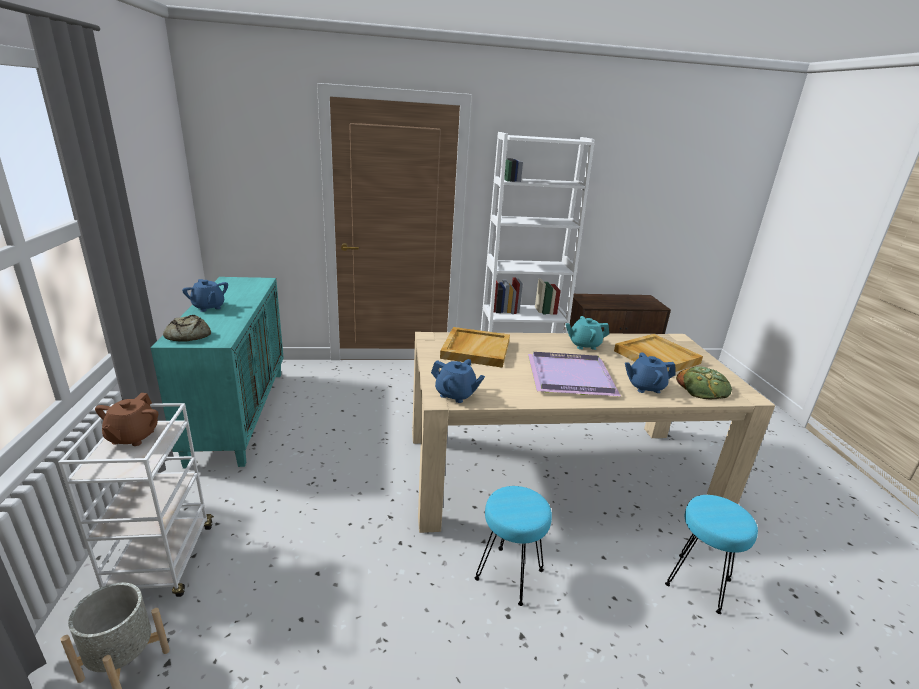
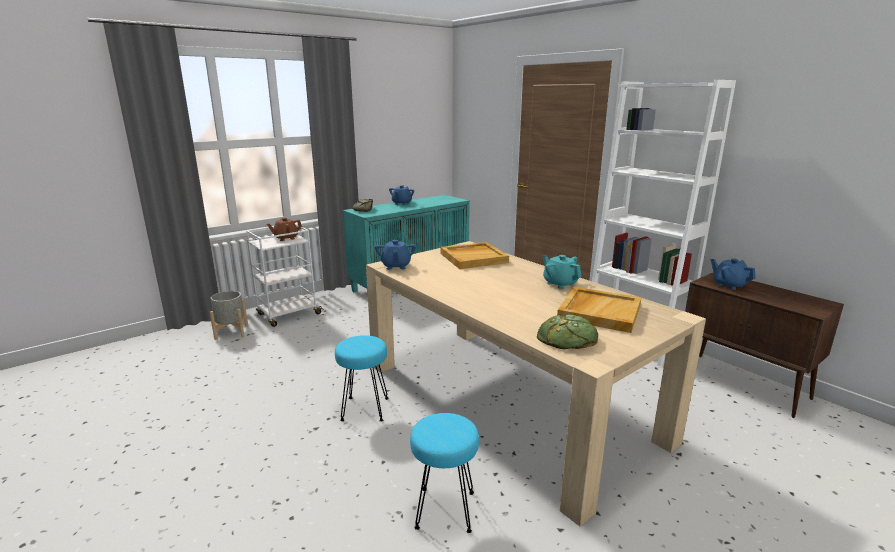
camera: 60 degrees right, 5 degrees down
purple tray [528,352,621,396] -> none
blue teapot [625,352,676,393] -> blue teapot moved to [711,259,756,290]

